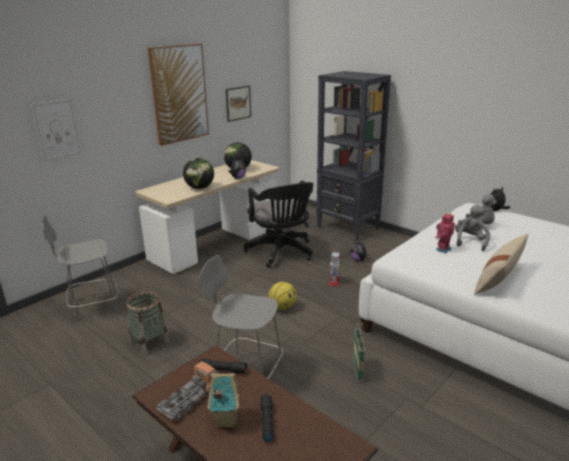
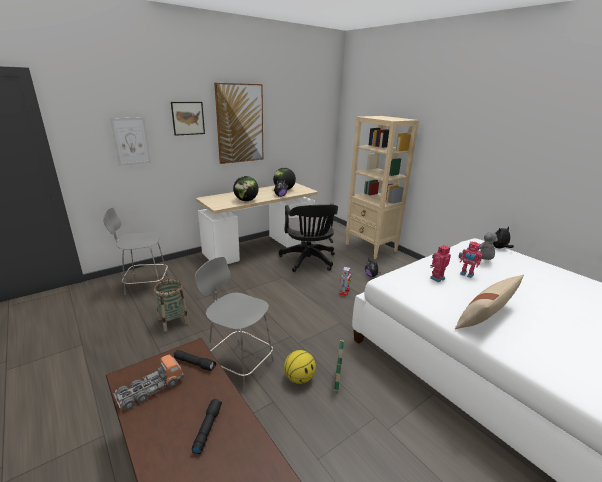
camera: 10 degrees right, 0 degrees up
toy house [208,373,241,428] -> none
picture [226,86,251,122] -> picture moved to [171,102,205,136]
basketball [269,282,297,310] -> basketball moved to [284,350,316,384]
black bookcase [316,71,391,241] -> beige bookcase [345,116,419,259]
grey plush toy [455,204,490,251] -> toy robot [460,241,482,278]

